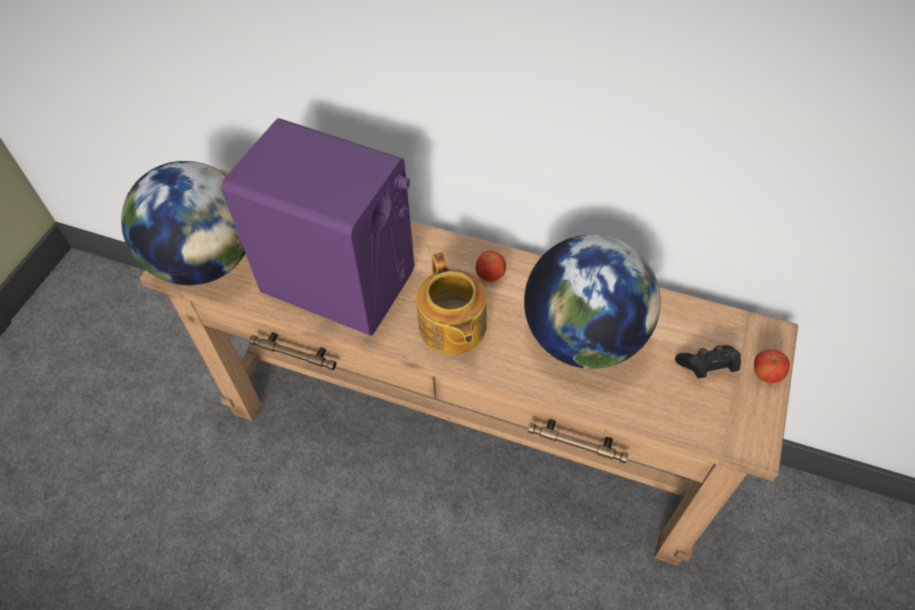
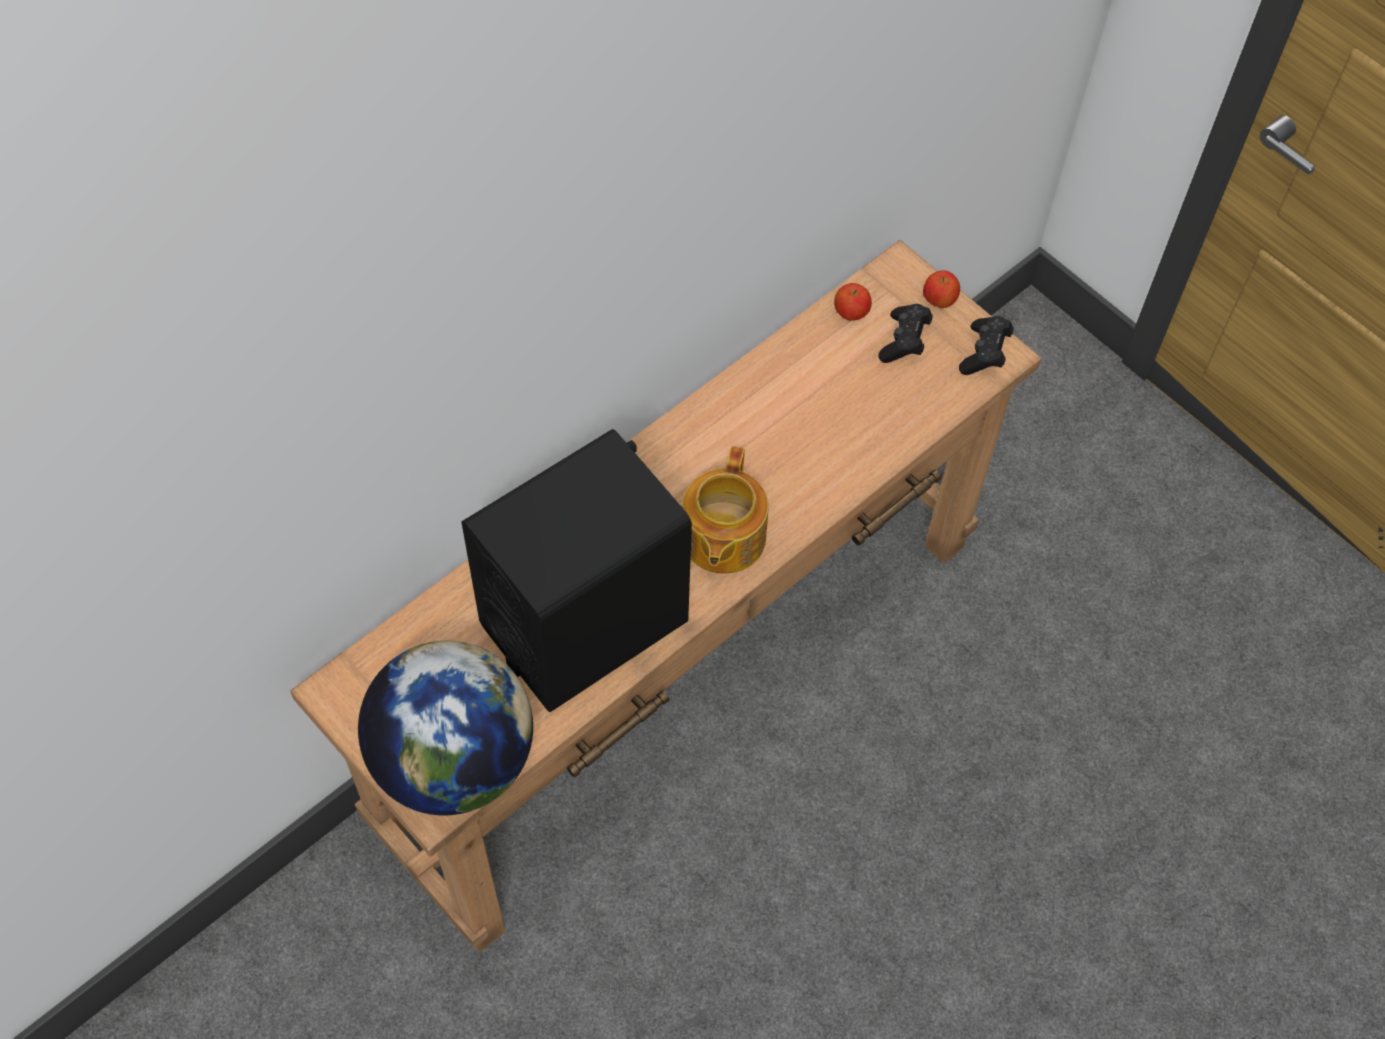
camera: 65 degrees left, 5 degrees up
purple speaker [221,118,414,336] -> black speaker [461,429,692,712]
teapot [416,252,487,355] -> teapot turned 90 degrees clockwise [682,446,769,574]
apple [476,250,506,282] -> apple moved to [834,283,872,321]
globe [524,234,661,369] -> none
none -> black game controller [959,316,1014,375]

